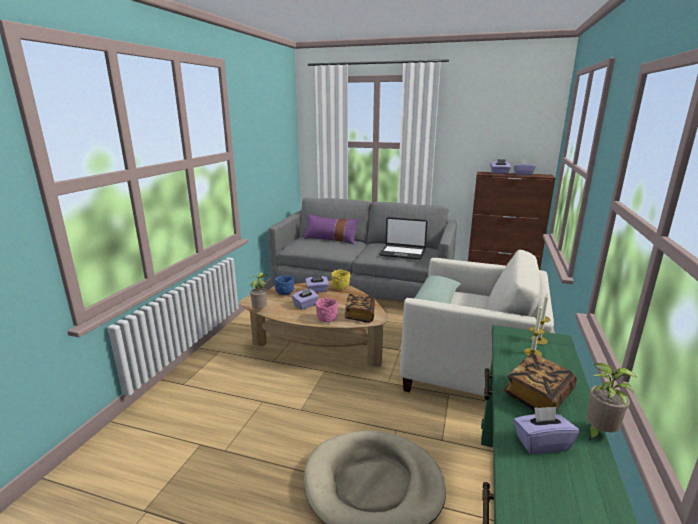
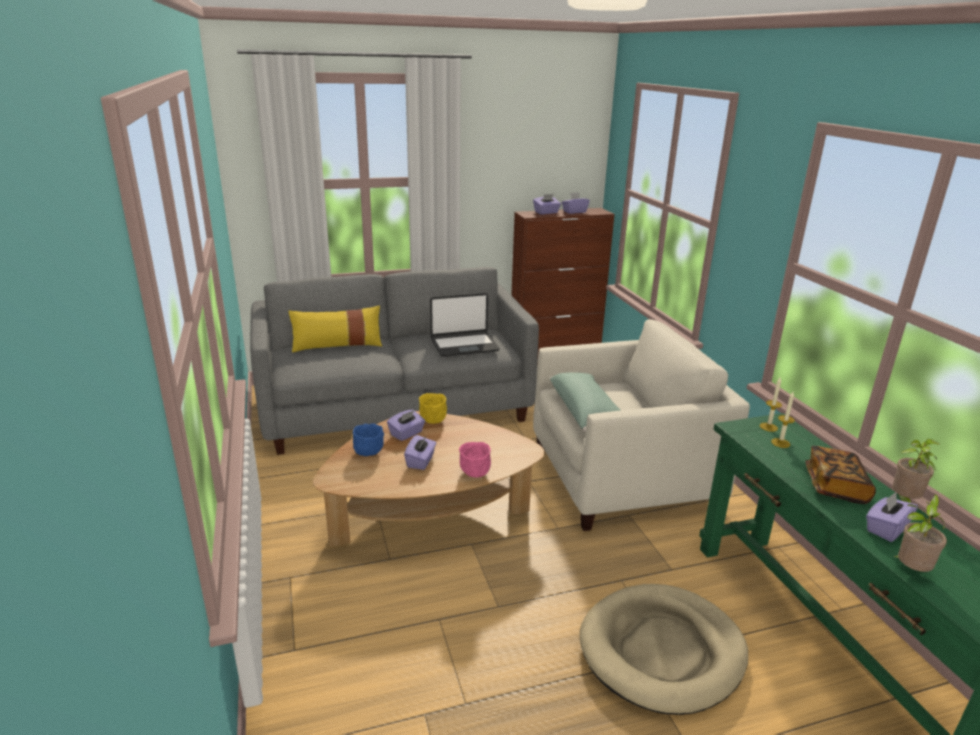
camera: 35 degrees left, 5 degrees up
potted plant [249,272,267,309] -> potted plant moved to [893,494,947,572]
purple pillow [304,214,359,245] -> yellow pillow [288,305,382,353]
book [345,294,375,323] -> none

